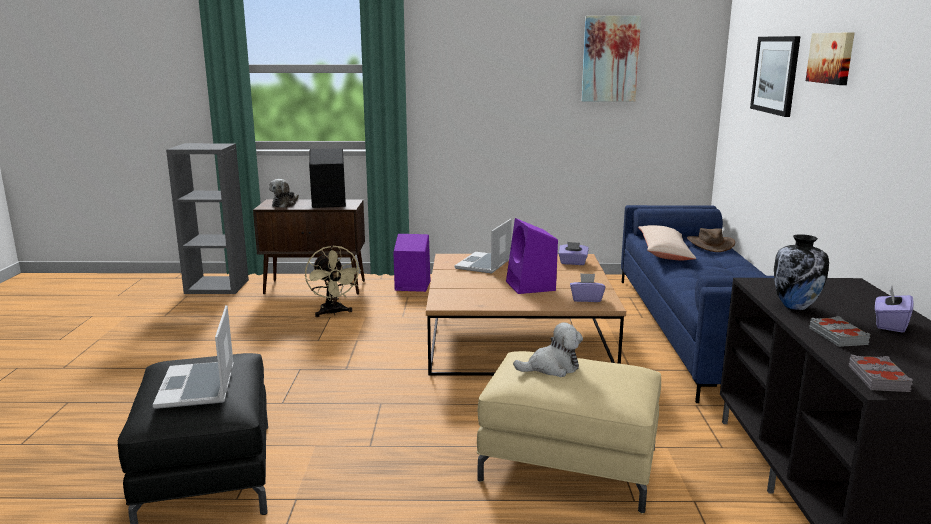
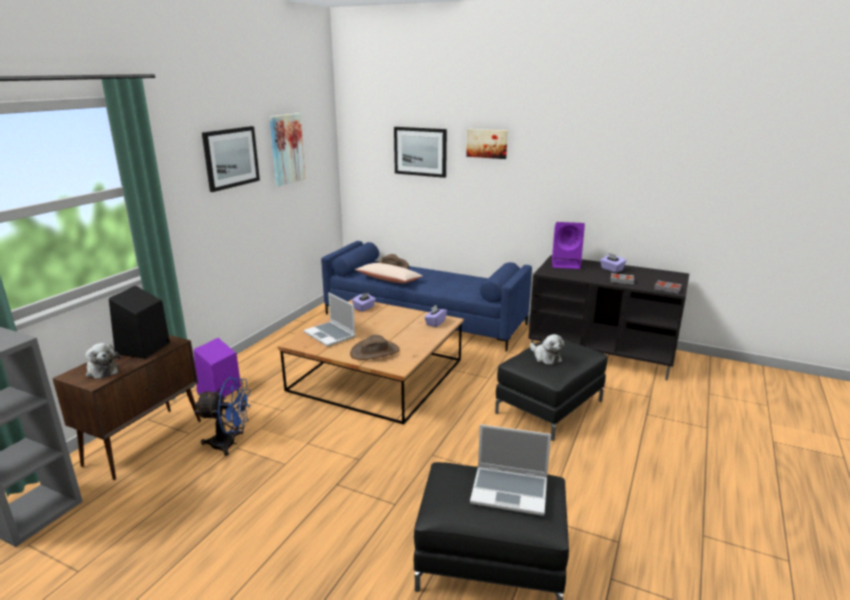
camera: 65 degrees left, 5 degrees up
beige fan [305,245,361,317] -> blue fan [195,377,251,456]
beige ottoman [477,351,661,513] -> black ottoman [495,337,608,441]
purple speaker [506,218,558,294] -> purple speaker moved to [552,222,585,269]
plush toy [513,322,583,377] -> plush toy turned 135 degrees clockwise [530,334,564,365]
vase [774,234,829,310] -> none
none -> picture [202,126,260,192]
none -> brown hat [350,335,400,360]

